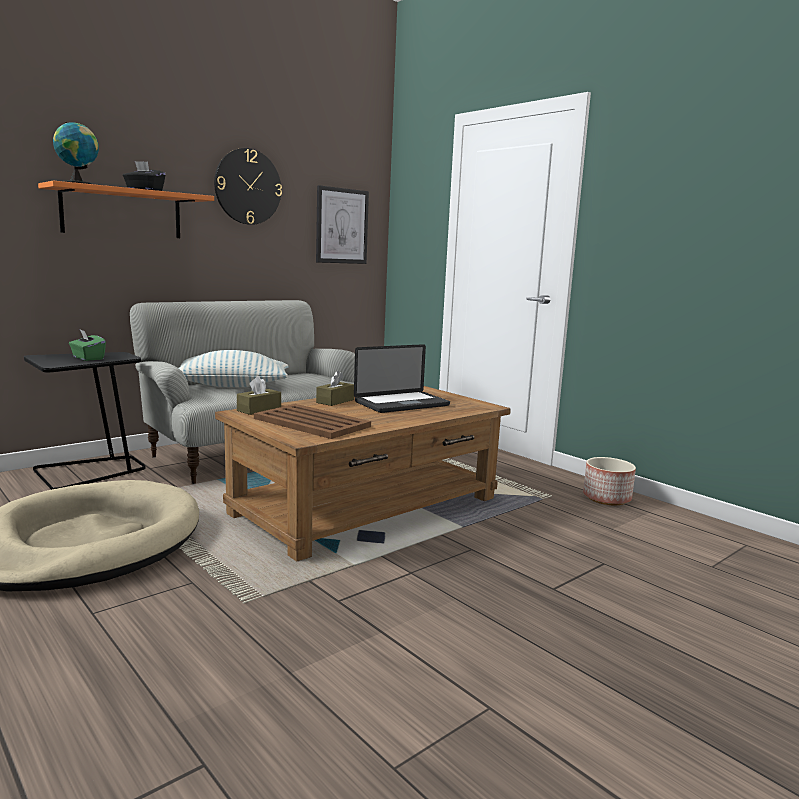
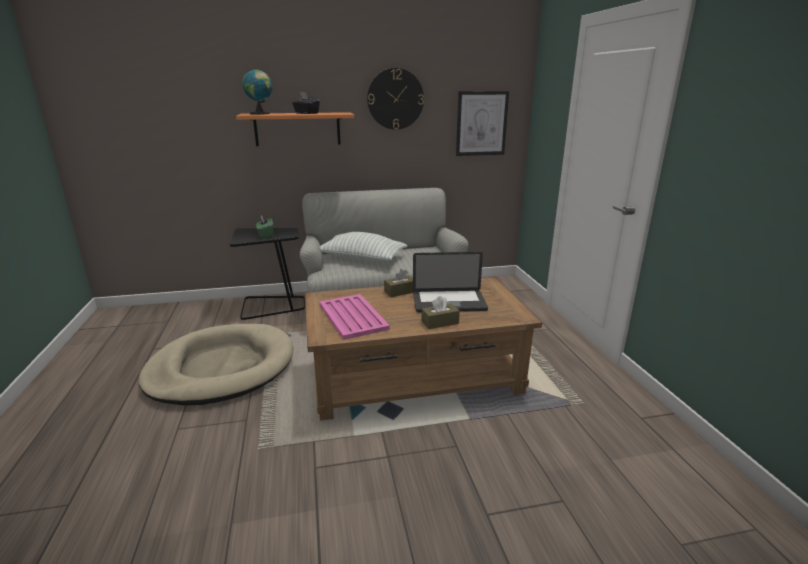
camera: 30 degrees right, 10 degrees up
brown tissue box [237,376,281,415] -> brown tissue box moved to [421,296,460,329]
brown tray [254,404,371,439] -> pink tray [319,294,390,340]
planter [583,457,636,505] -> none

